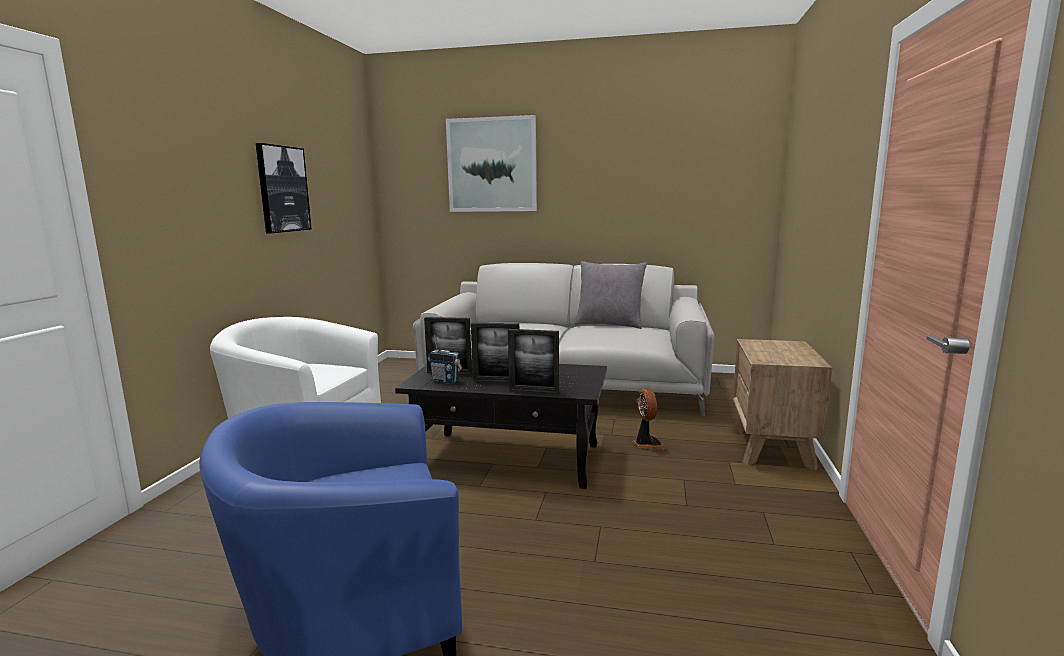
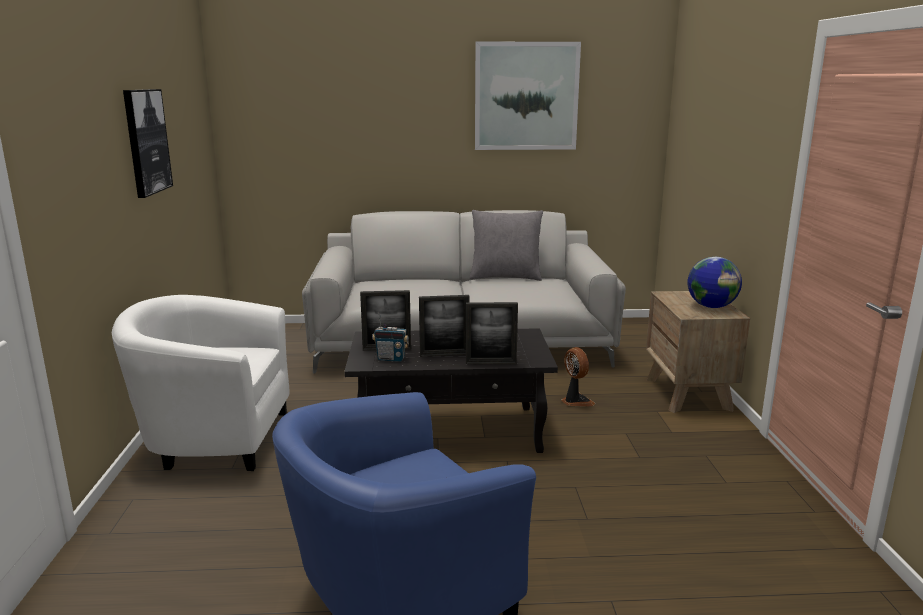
camera: 15 degrees left, 5 degrees up
picture [446,115,537,212] -> picture moved to [475,42,581,150]
none -> globe [688,257,742,308]

